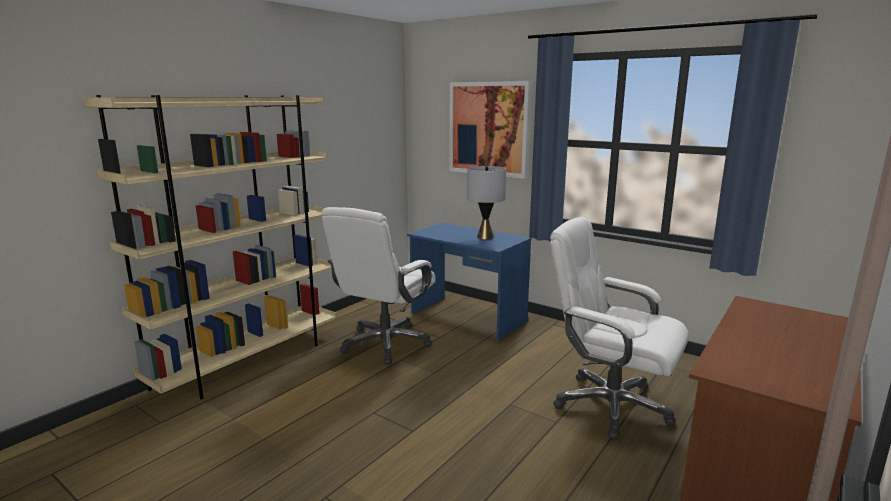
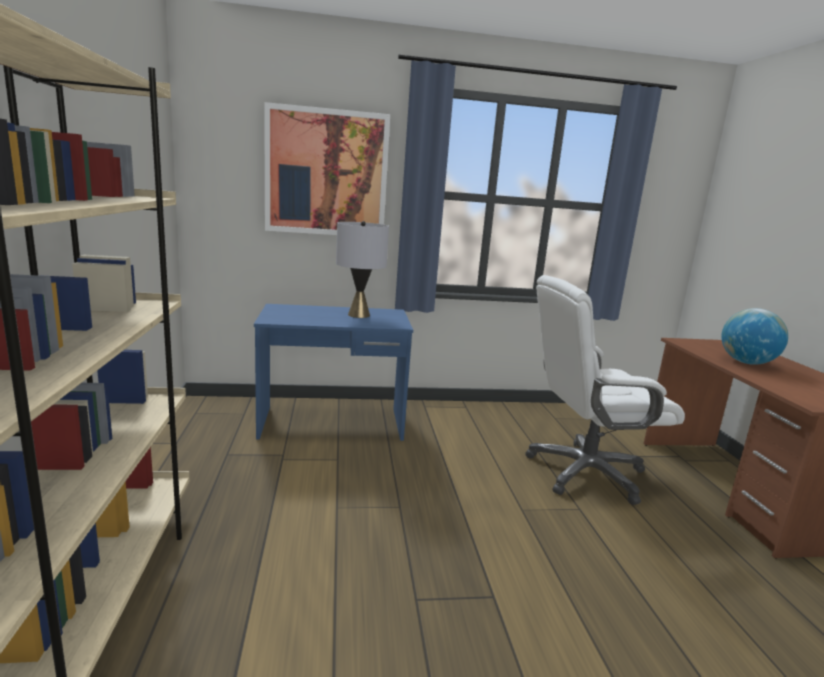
camera: 45 degrees left, 0 degrees up
white office chair [322,207,436,365] -> none
none -> globe [721,308,788,365]

